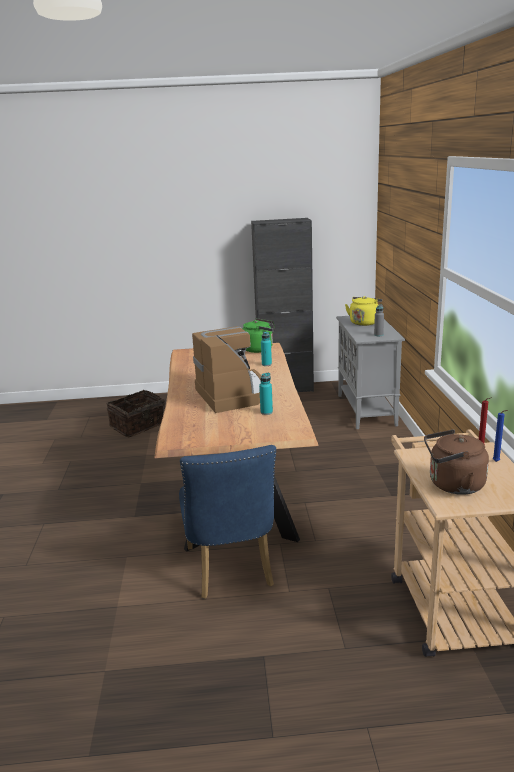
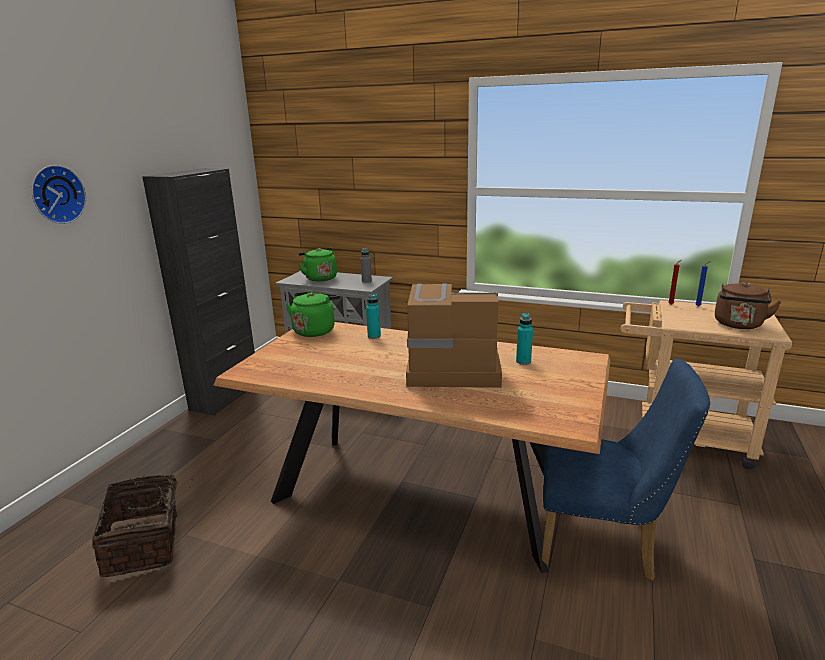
camera: 65 degrees left, 0 degrees up
yellow kettle [345,296,382,326] -> green kettle [298,248,337,282]
none -> wall clock [31,165,86,224]

